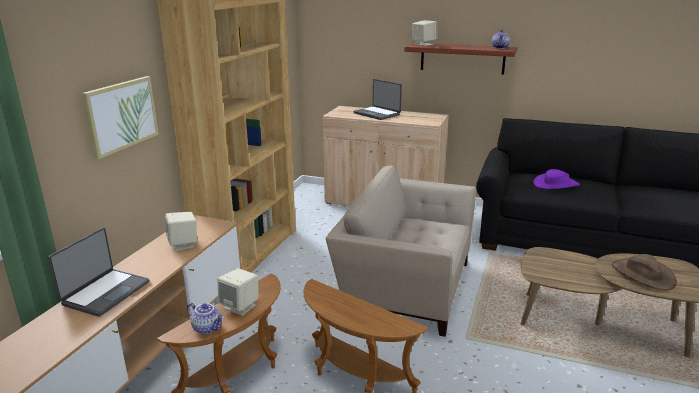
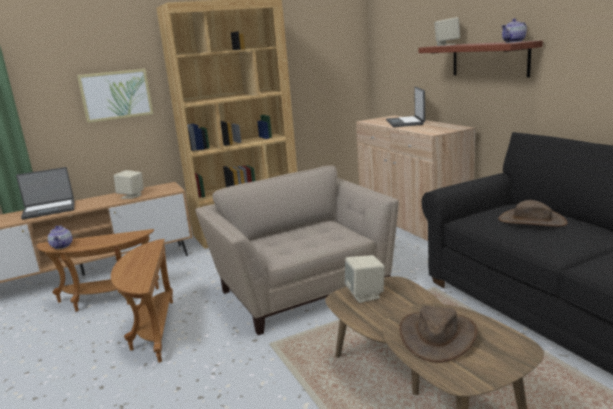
camera: 45 degrees right, 5 degrees down
beige speaker [217,268,259,316] -> beige speaker moved to [345,255,385,303]
purple hat [534,169,580,189] -> brown hat [498,200,568,227]

